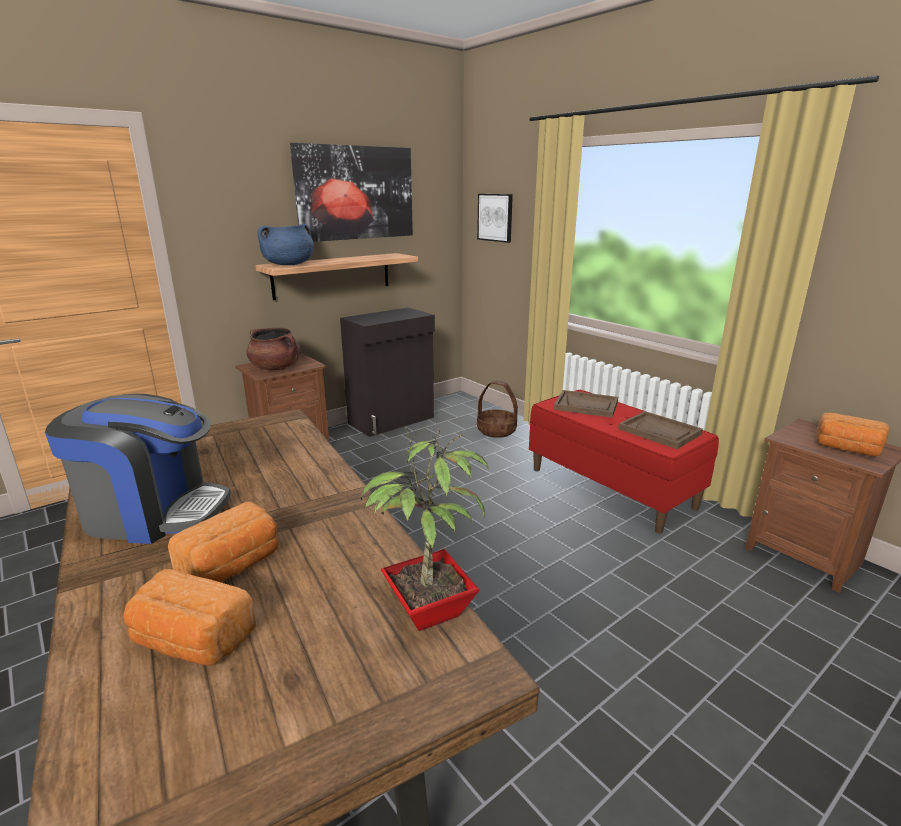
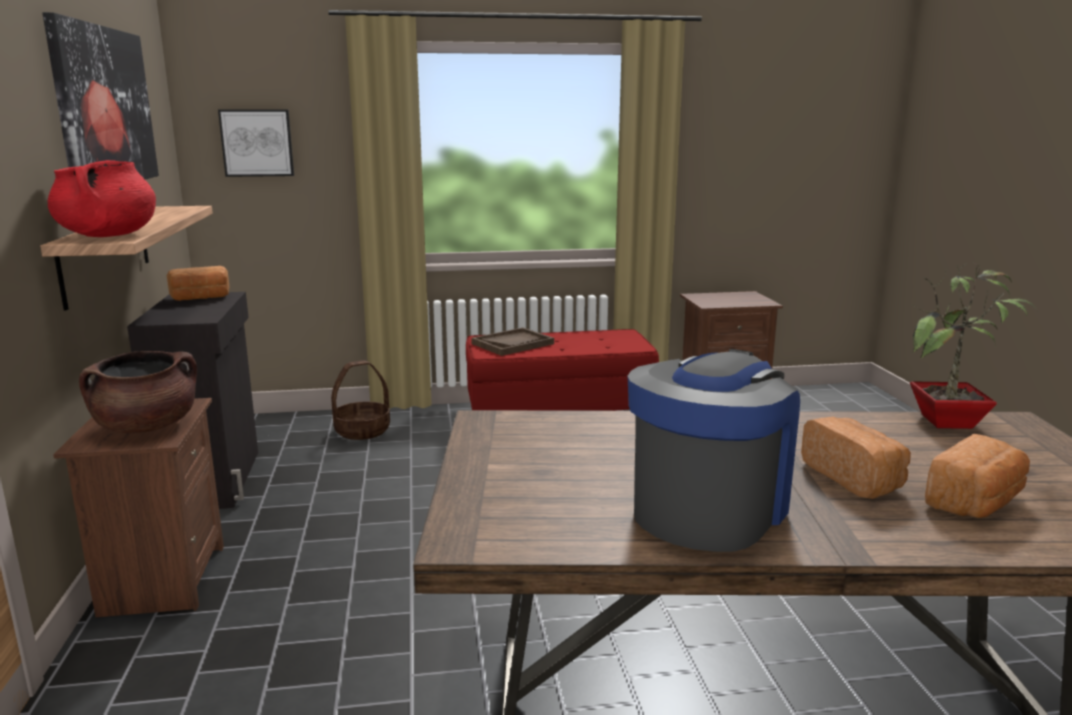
camera: 60 degrees left, 5 degrees down
blue cooking pot [257,224,314,265] -> red cooking pot [48,160,156,237]
brown tray [618,411,703,449] -> none
bread [816,413,890,456] -> bread moved to [167,266,229,301]

